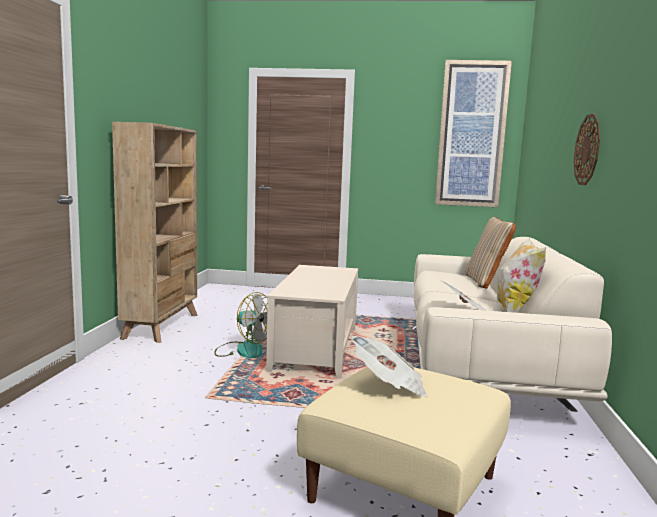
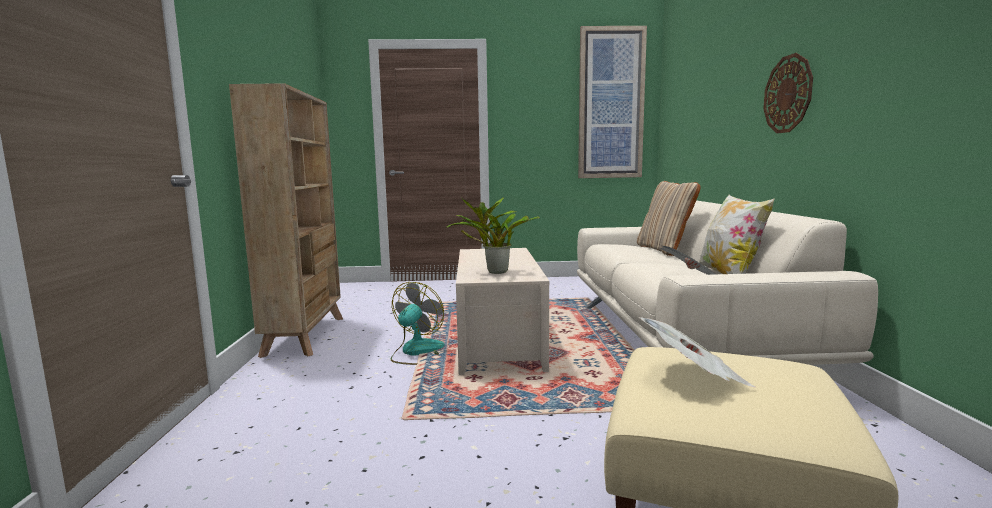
camera: 10 degrees left, 0 degrees up
fan [214,292,268,358] -> fan turned 90 degrees counterclockwise [391,282,445,365]
none -> potted plant [446,197,540,274]

